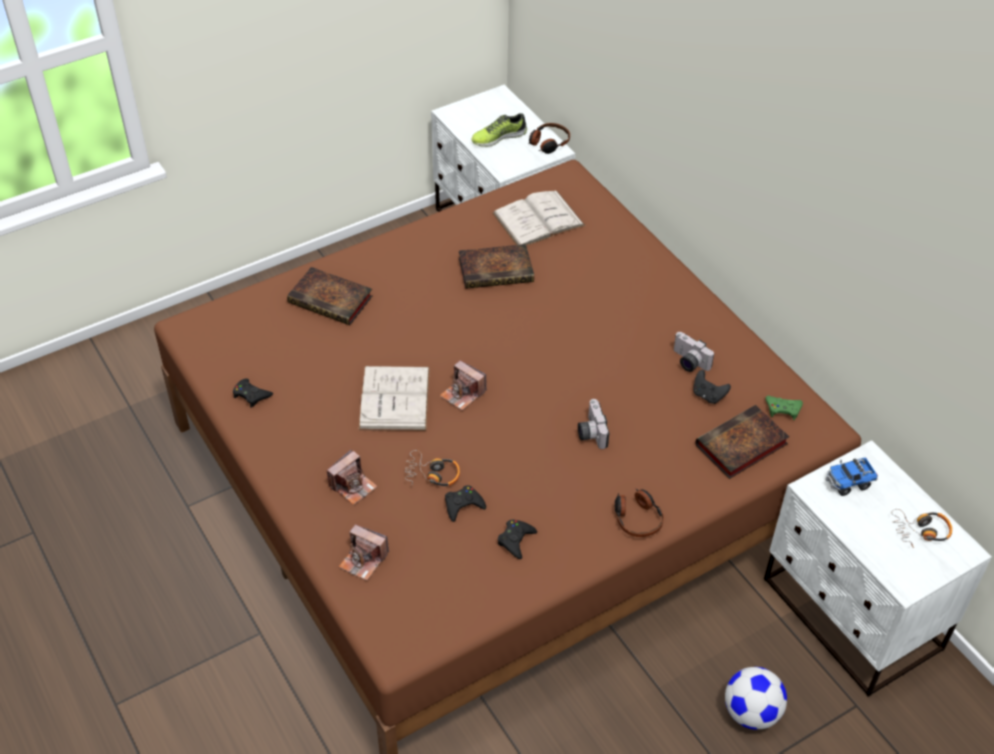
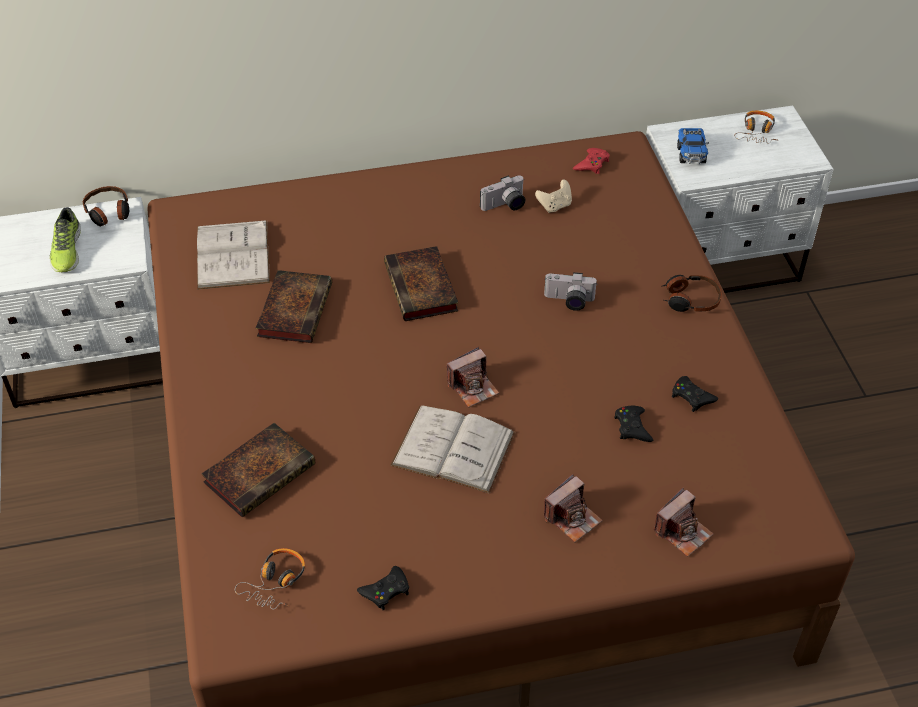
camera: 70 degrees left, 0 degrees up
camera [326,450,378,505] -> camera turned 75 degrees clockwise [543,474,603,542]
headphones [405,450,460,487] -> headphones moved to [235,548,305,610]
black game controller [693,370,731,404] -> beige game controller [535,179,572,213]
book [695,405,789,479] -> book moved to [384,246,458,321]
football [725,667,787,730] -> none
green game controller [766,396,803,420] -> red game controller [573,148,610,174]

